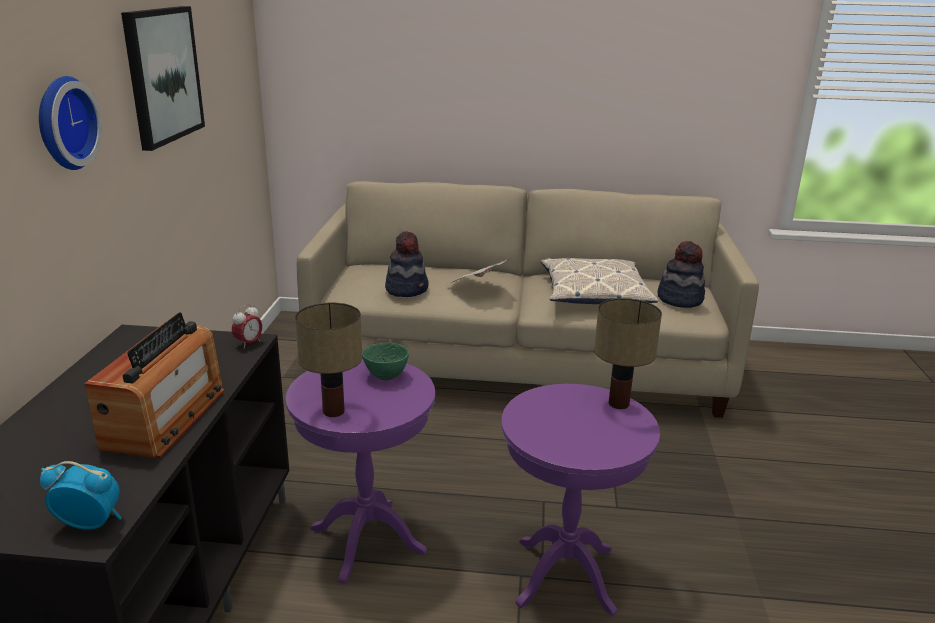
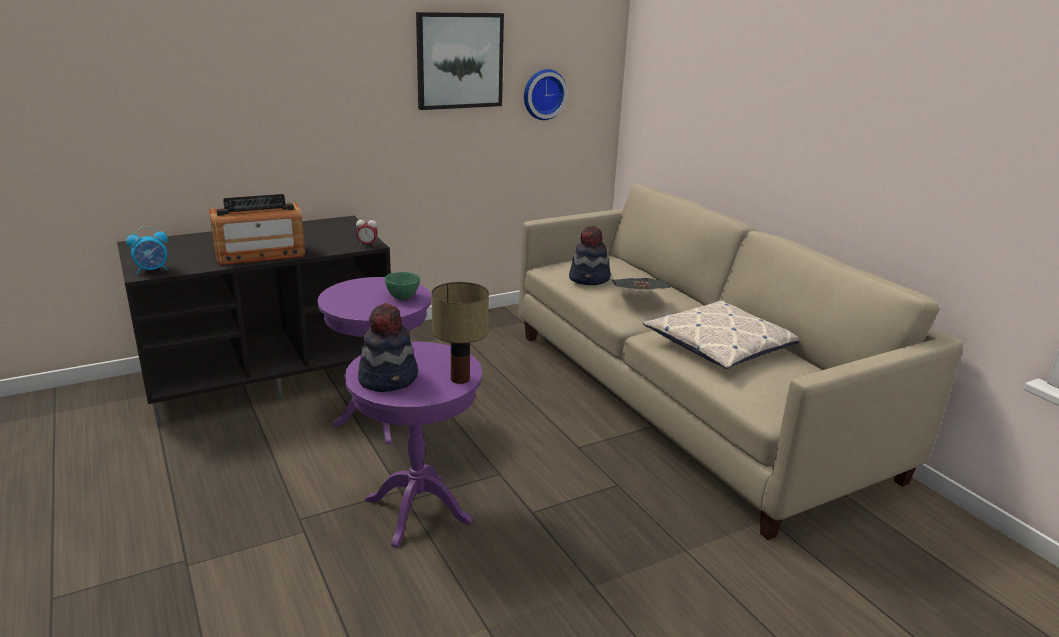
camera: 55 degrees right, 0 degrees up
wall clock [39,76,103,170] -> wall clock moved to [524,69,567,120]
alarm clock [40,461,122,530] -> alarm clock turned 90 degrees clockwise [126,227,168,275]
table lamp [295,303,362,417] -> none
hat [657,241,705,308] -> hat moved to [358,303,418,392]

